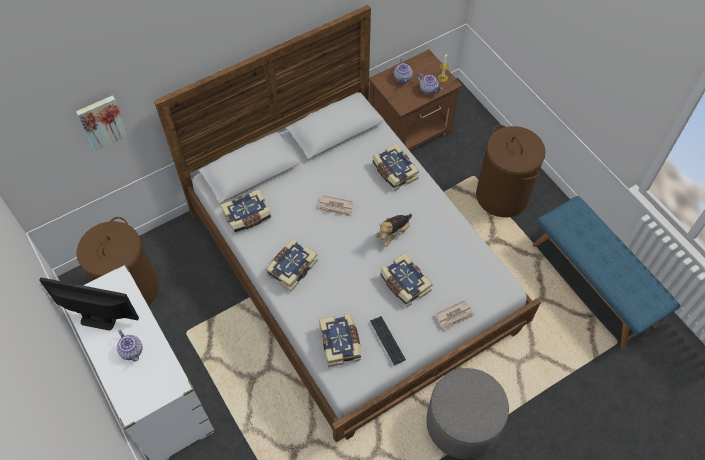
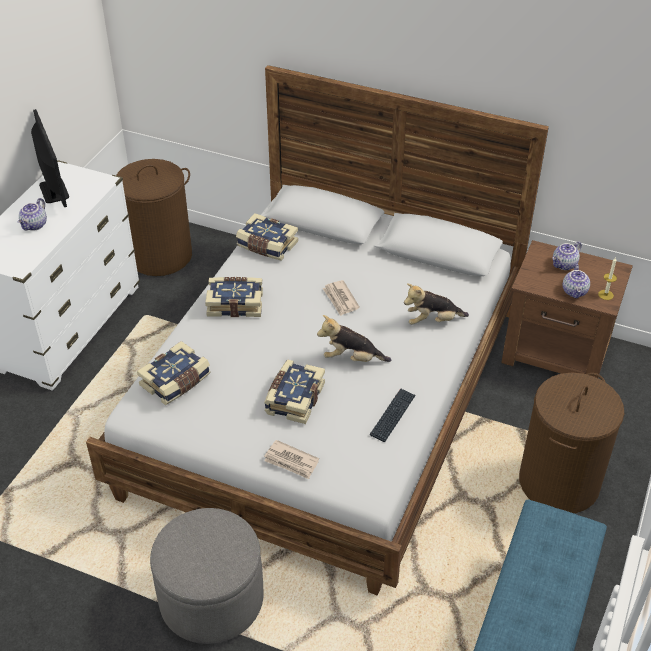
camera: 55 degrees right, 15 degrees down
picture [76,95,129,151] -> none
keyboard [370,316,406,365] -> keyboard moved to [370,389,416,442]
book [372,143,419,191] -> plush toy [404,283,469,325]

